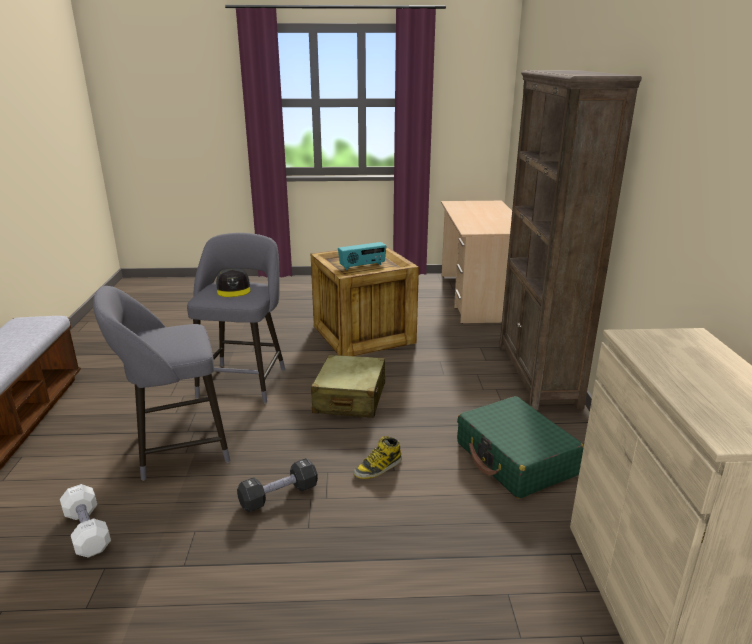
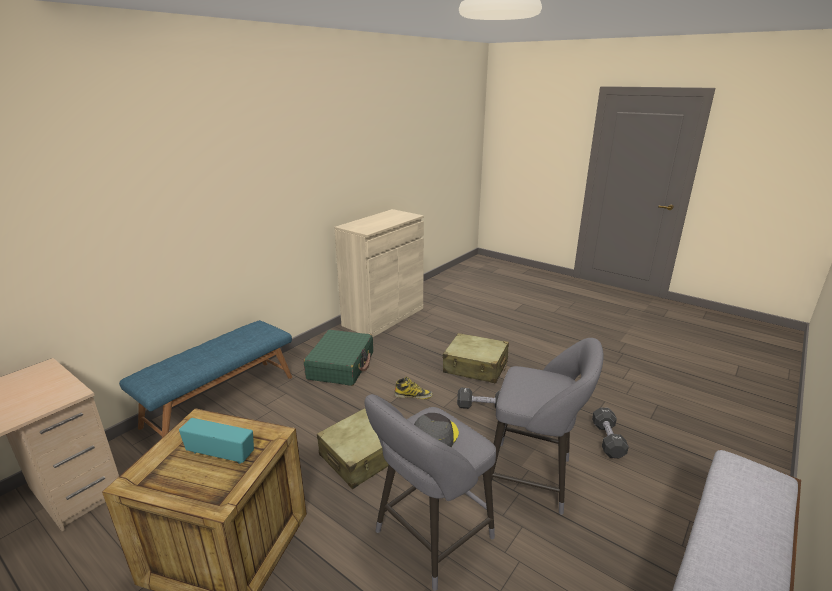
camera: 140 degrees left, 0 degrees up
white dumbbell [60,484,111,558] -> black dumbbell [592,407,629,458]
brown bookcase [499,70,642,410] -> blue bench [119,320,292,438]
none -> beige suitcase [443,333,509,384]

